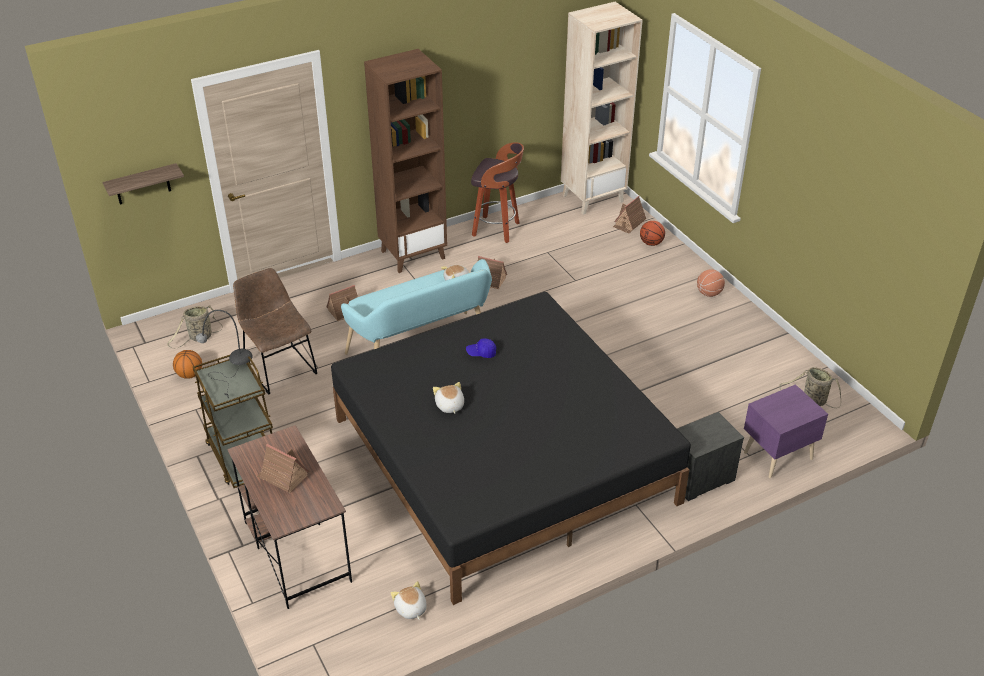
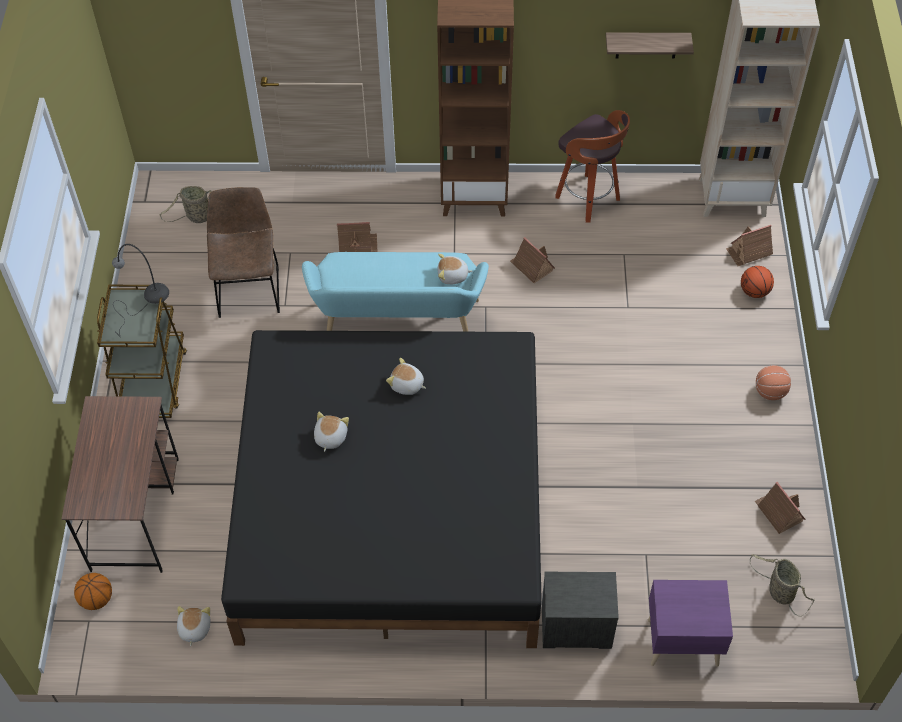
camera: 30 degrees right, 15 degrees up
shelf [103,163,184,205] -> shelf moved to [606,33,694,59]
basketball [173,350,202,379] -> basketball moved to [74,573,112,610]
toy house [257,444,309,493] -> toy house moved to [755,482,806,534]
blue cap [466,338,496,358] -> plush toy [386,358,426,395]

